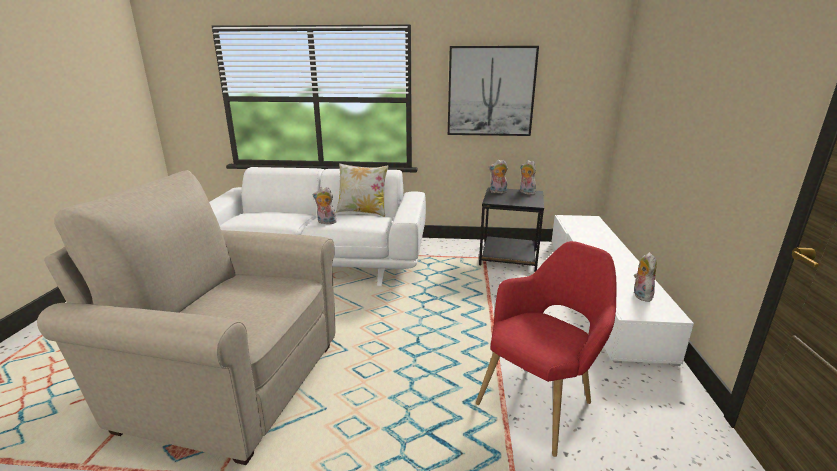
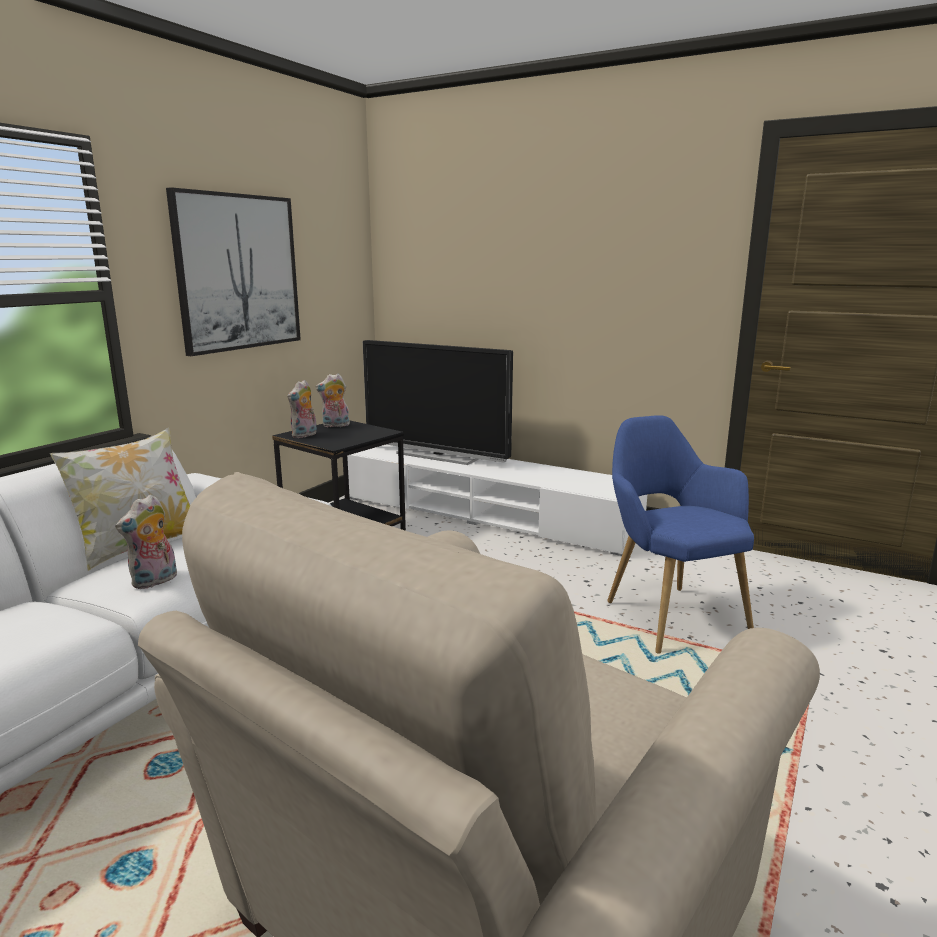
camera: 65 degrees left, 5 degrees down
red armchair [476,241,617,457] -> blue armchair [607,415,754,654]
plush toy [634,252,657,302] -> none
none -> television [363,340,513,465]

